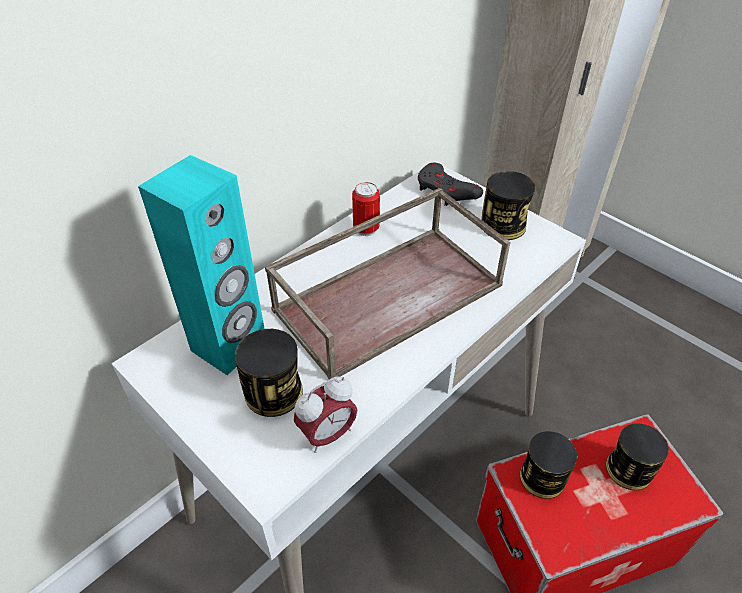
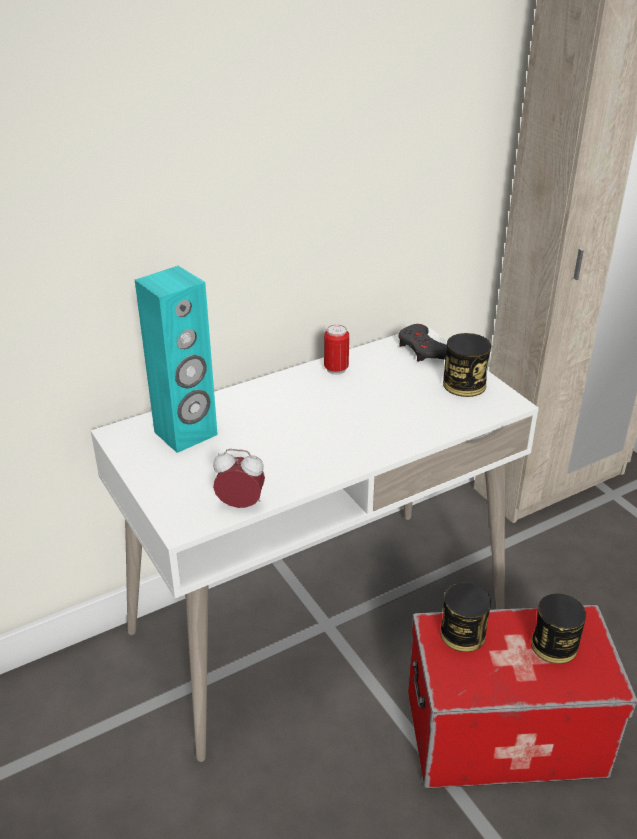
camera: 15 degrees right, 10 degrees down
can [235,329,303,417] -> none
brown tray [265,188,511,379] -> none
alarm clock [294,376,357,453] -> alarm clock turned 150 degrees counterclockwise [213,449,265,508]

